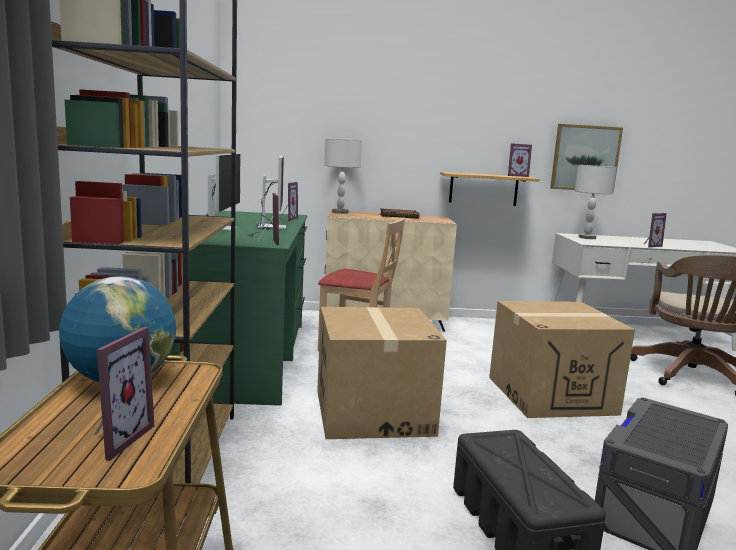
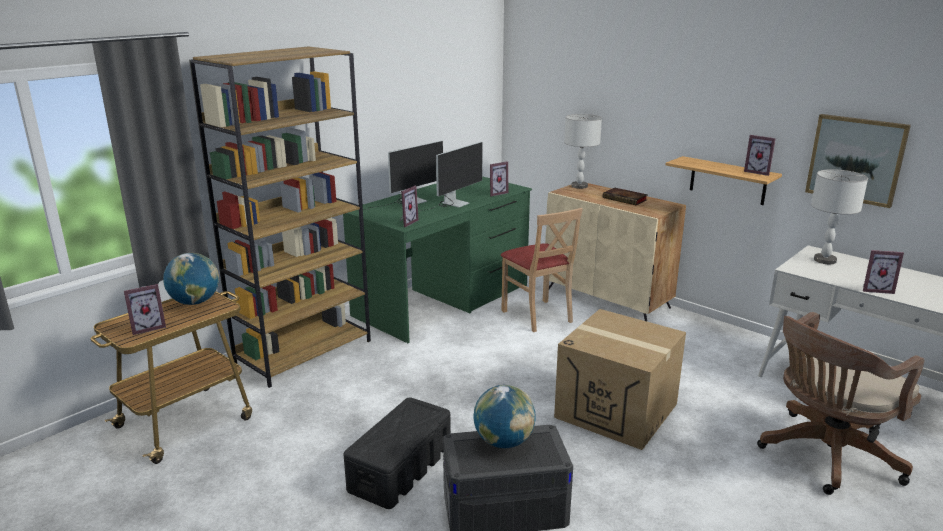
camera: 45 degrees right, 10 degrees up
cardboard box [317,307,447,439] -> none
none -> globe [473,385,536,448]

